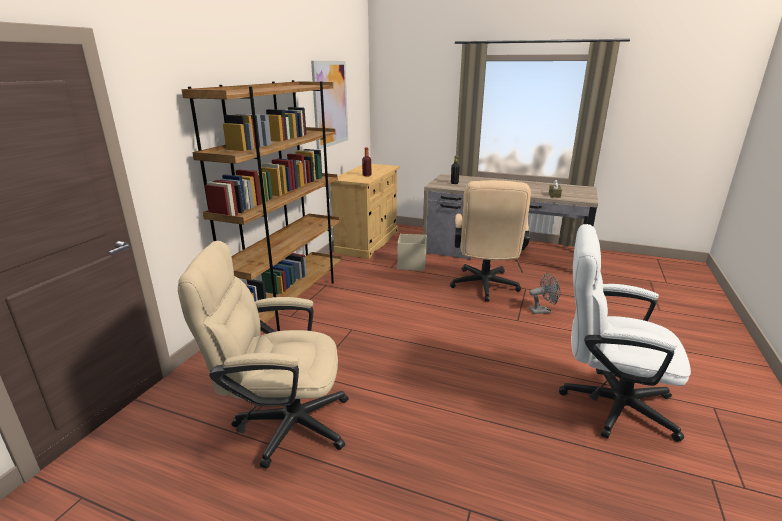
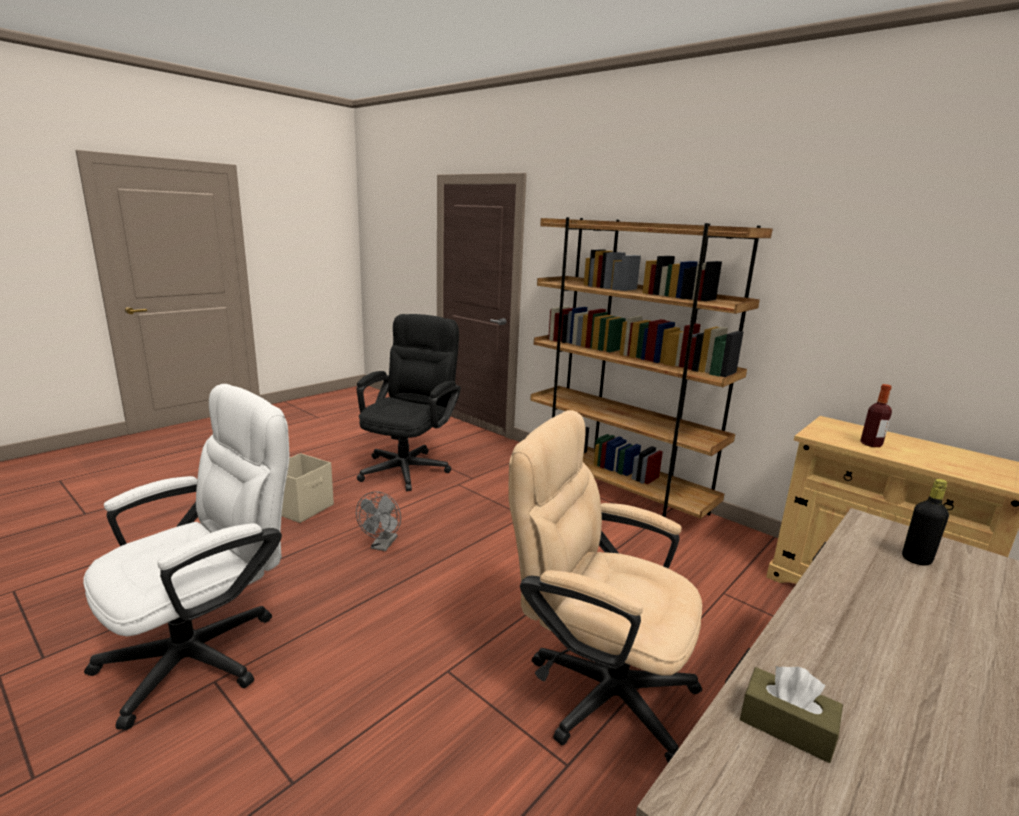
camera: 110 degrees right, 5 degrees down
beige office chair [178,241,349,469] -> black office chair [357,314,461,491]
picture [311,61,348,150] -> none
beige storage box [397,234,427,271] -> beige storage box moved to [282,453,334,523]
grey fan [529,273,561,314] -> grey fan moved to [356,492,401,551]

